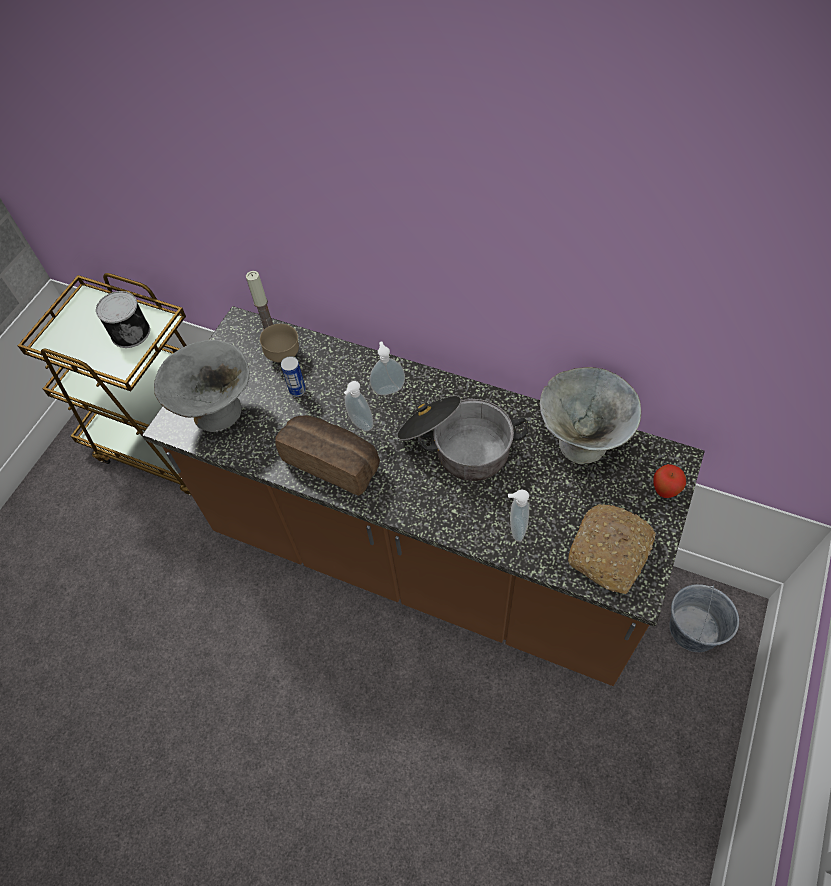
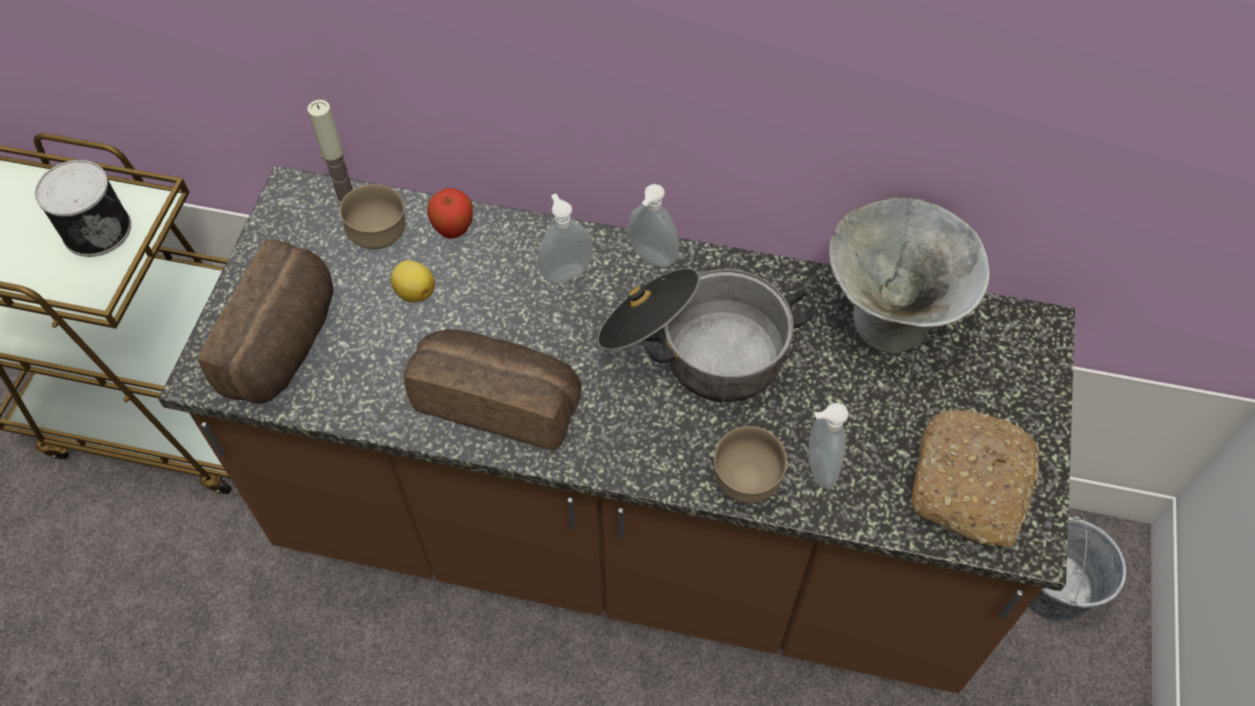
camera: 15 degrees left, 0 degrees up
grey bowl [154,340,250,432] -> bread [198,239,334,404]
can [281,356,306,397] -> lemon [391,260,435,303]
soap dispenser [344,381,374,431] -> soap dispenser moved to [628,184,679,267]
apple [653,464,686,498] -> apple moved to [427,188,473,239]
none -> brown bowl [714,426,787,503]

